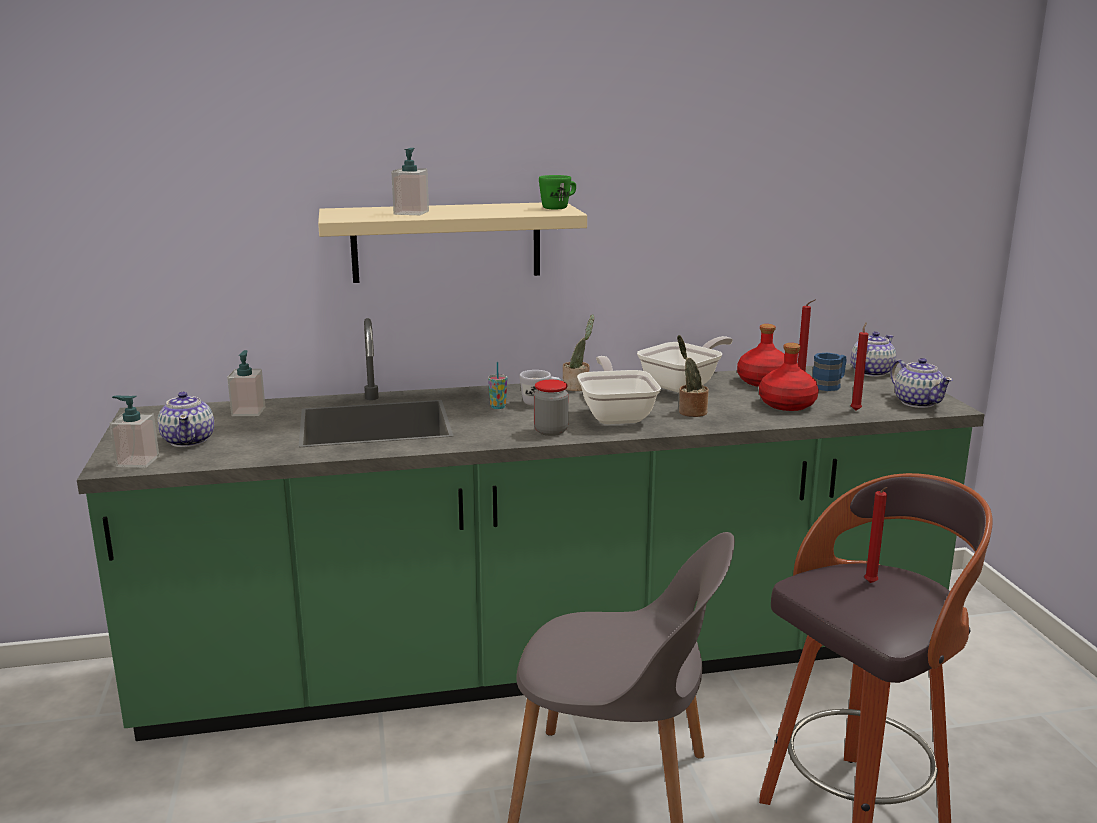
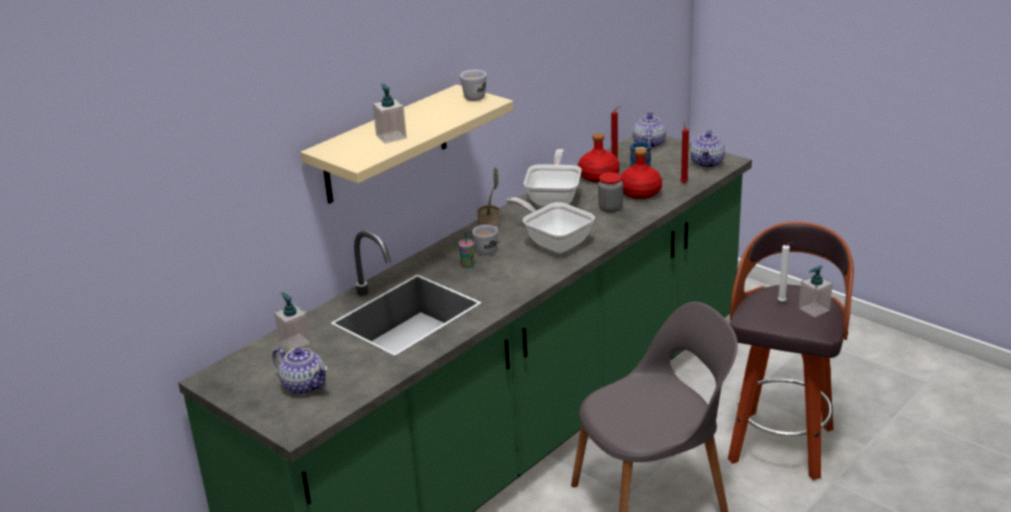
camera: 35 degrees left, 10 degrees up
soap dispenser [109,395,159,468] -> soap dispenser moved to [799,266,833,317]
jar [534,380,569,436] -> jar moved to [598,172,623,213]
green mug [539,175,576,209] -> white mug [460,70,487,101]
potted plant [677,335,709,417] -> none
red candle [864,487,887,583] -> white candle [778,242,793,302]
teapot [890,358,953,408] -> teapot turned 75 degrees clockwise [690,130,725,168]

